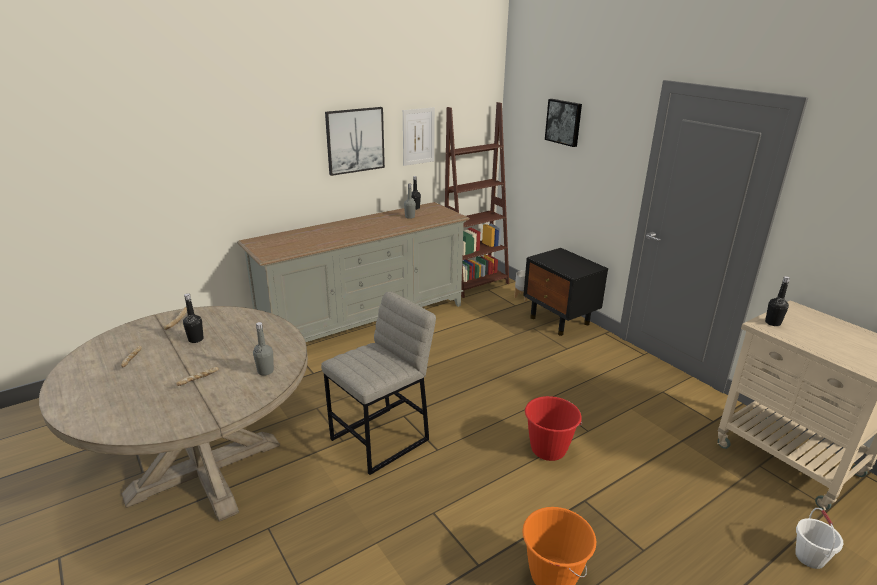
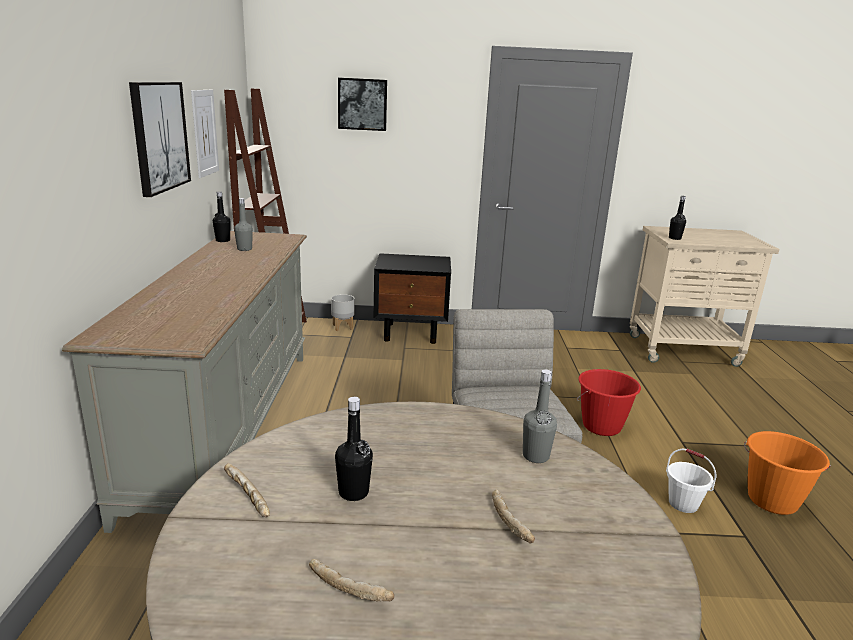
camera: 55 degrees left, 5 degrees down
white bucket [795,508,844,569] -> white bucket moved to [666,449,716,513]

